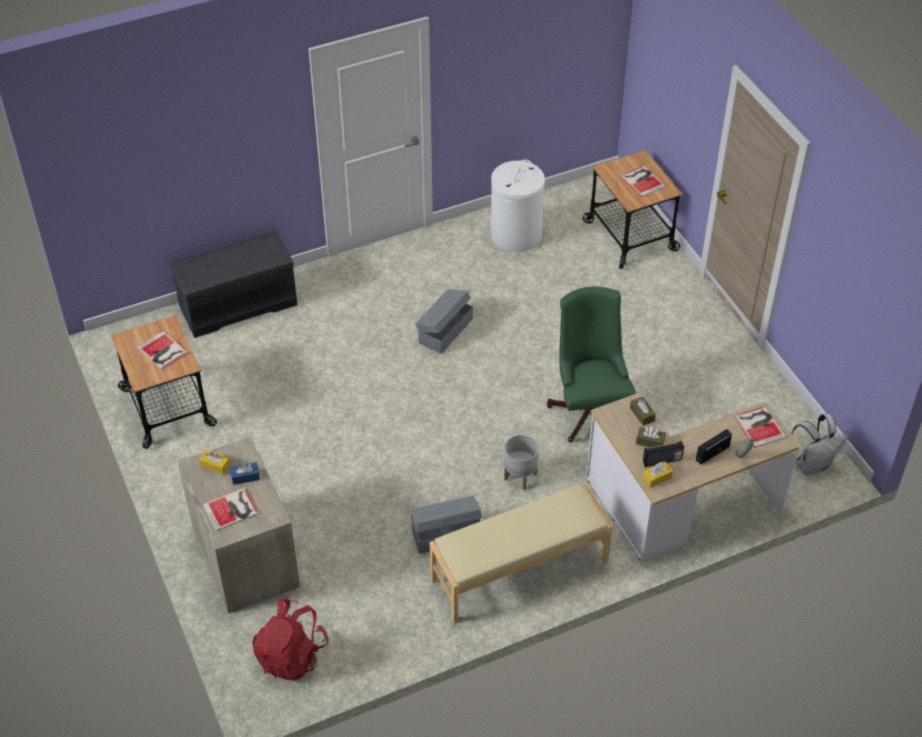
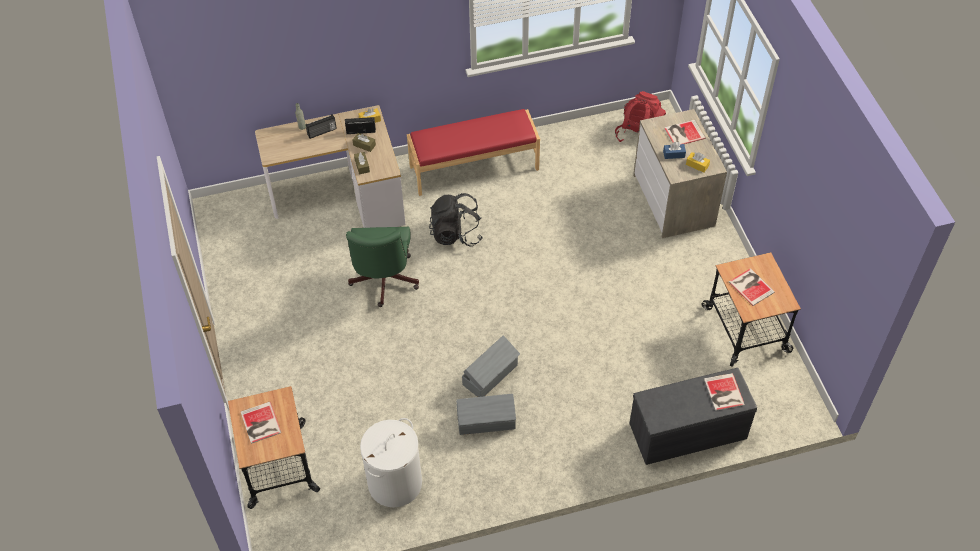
camera: 170 degrees left, 5 degrees up
grey storage box [410,496,482,554] -> grey storage box moved to [456,394,516,435]
beige bench [429,484,613,623] -> red bench [407,109,540,196]
grey planter [504,435,539,490] -> black backpack [429,193,483,247]
book [734,406,786,448] -> book moved to [704,373,745,411]
white backpack [791,414,848,476] -> none

